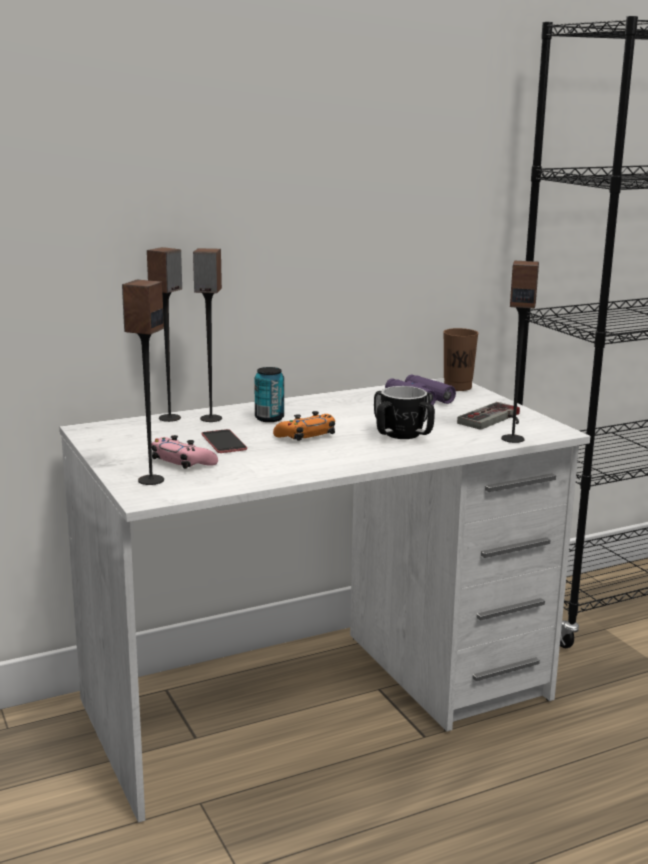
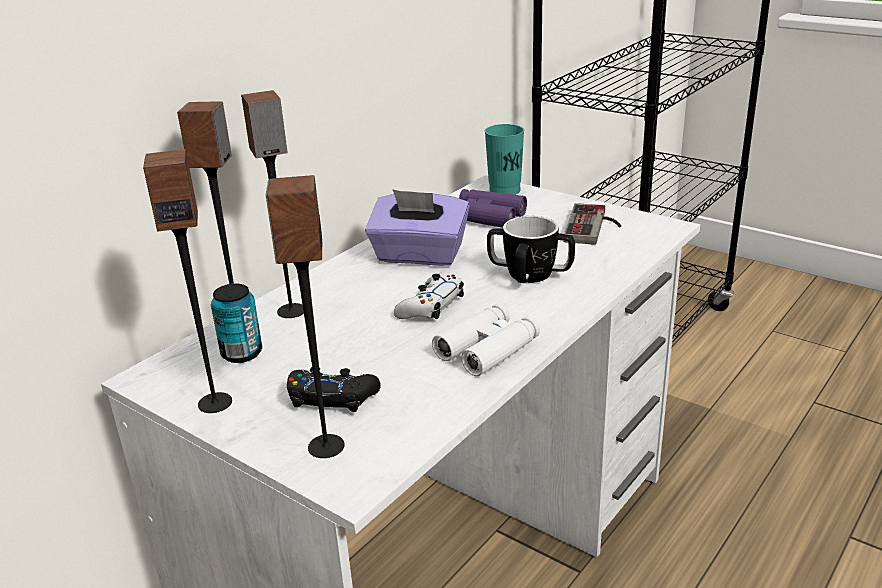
camera: 25 degrees left, 10 degrees up
pink game controller [151,435,218,469] -> black game controller [287,367,381,412]
phone [201,429,247,453] -> none
can [254,367,284,422] -> can moved to [211,283,262,363]
orange game controller [273,411,335,441] -> white game controller [394,272,464,319]
brown cup [443,328,478,391] -> turquoise cup [485,124,524,195]
speaker [501,261,539,443] -> speaker moved to [143,149,232,413]
none -> purple tissue box [365,190,469,266]
none -> white binoculars [432,304,540,376]

